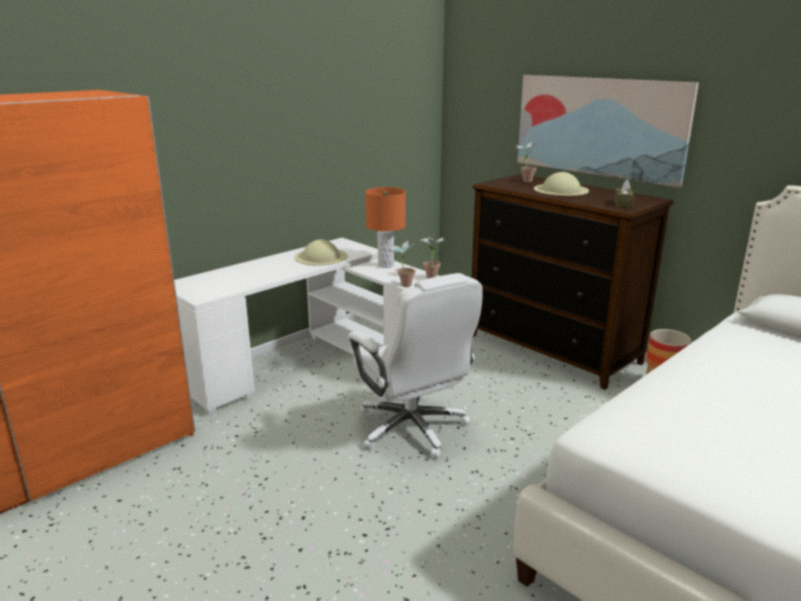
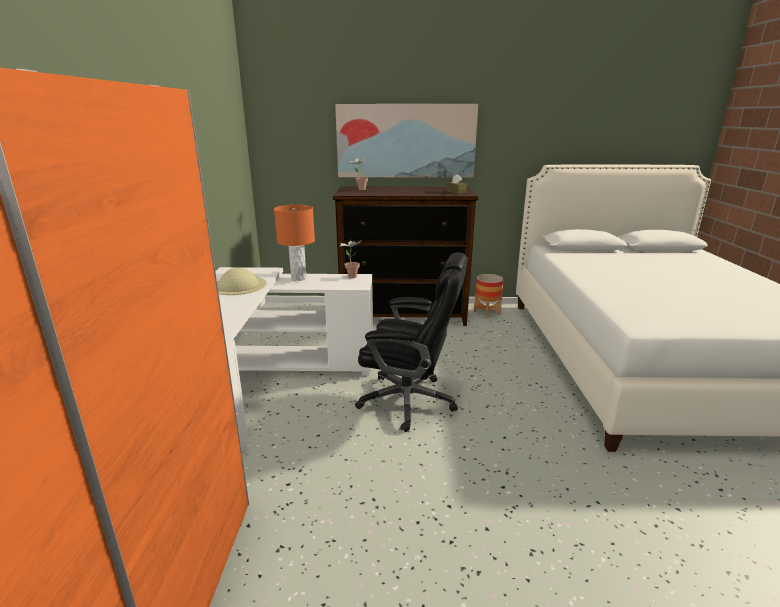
camera: 45 degrees left, 0 degrees up
white office chair [348,273,483,458] -> black office chair [355,252,468,432]
potted plant [388,240,415,287] -> none
beige hat [534,172,589,196] -> none

